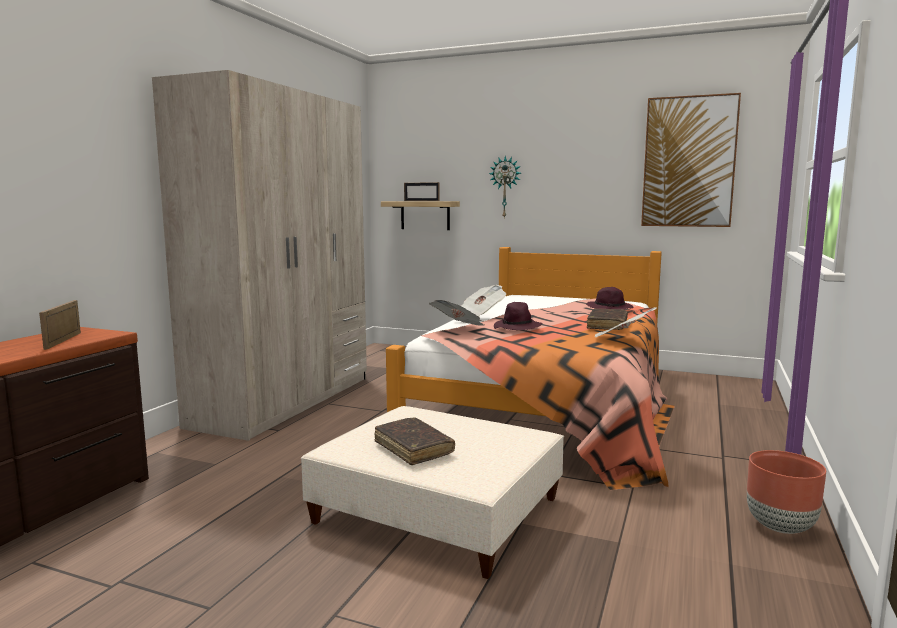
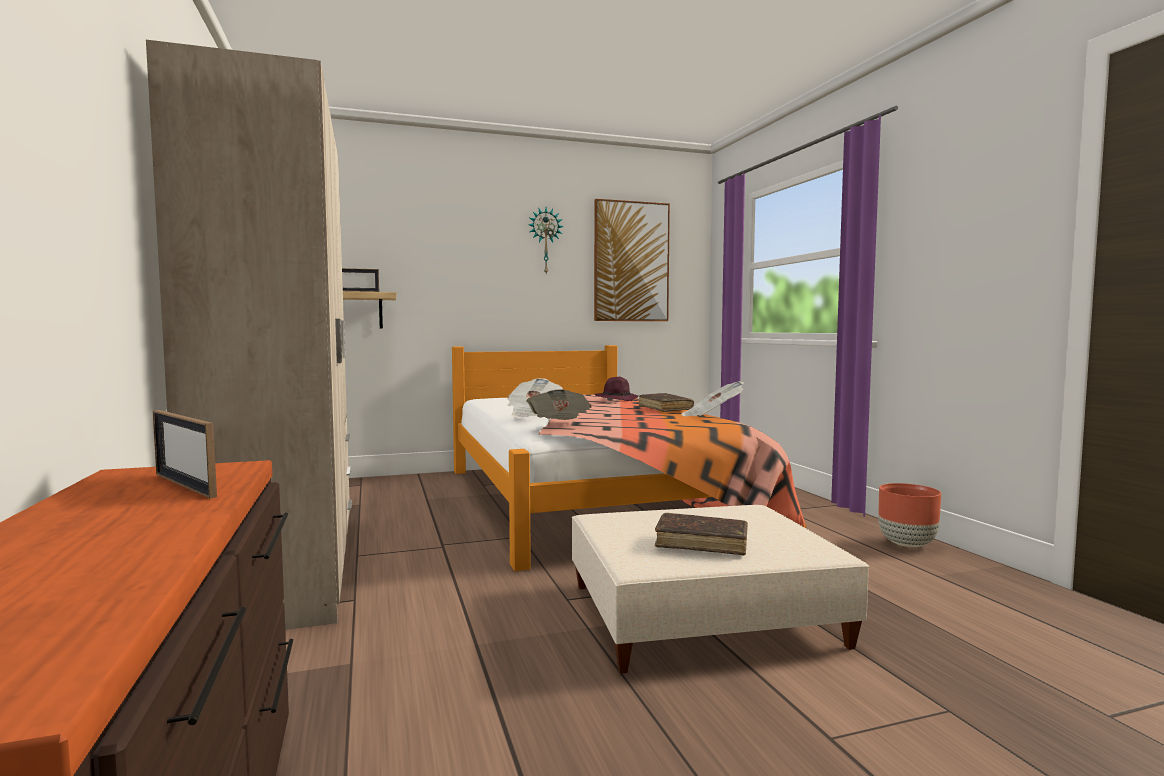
camera: 40 degrees left, 5 degrees down
wall clock [489,155,521,218] -> wall clock moved to [529,207,564,274]
purple hat [494,302,543,330] -> none

